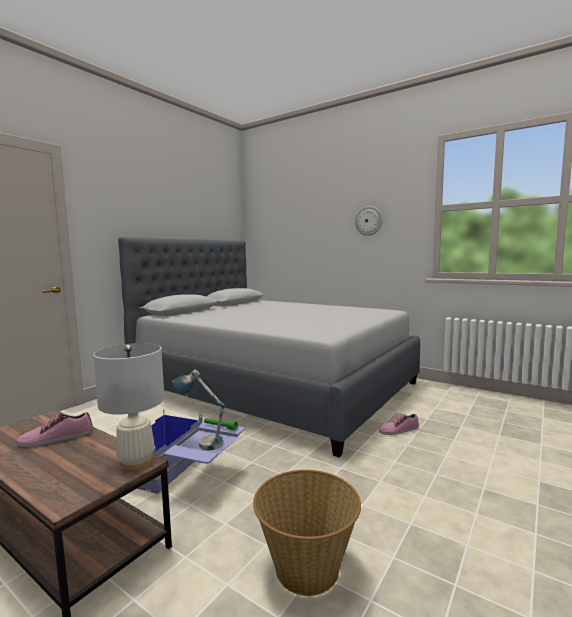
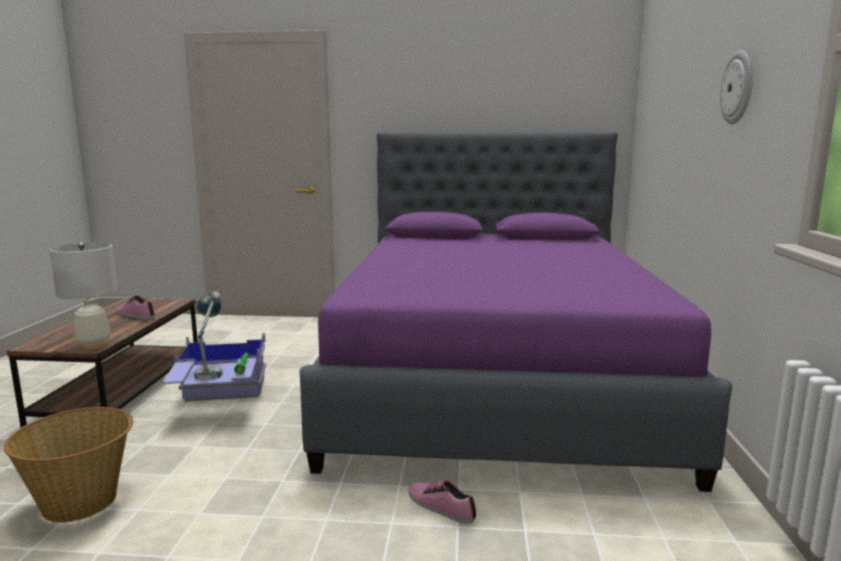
camera: 60 degrees right, 5 degrees up
grey bed [118,237,420,457] -> purple bed [300,131,732,492]

